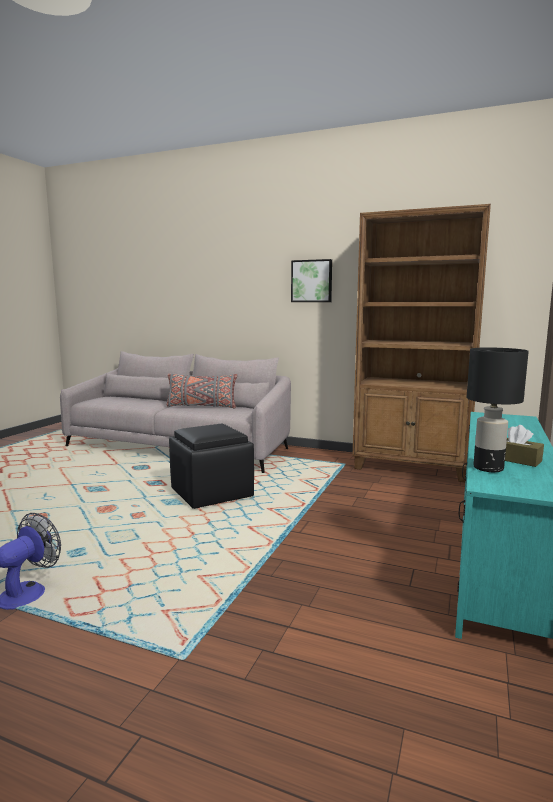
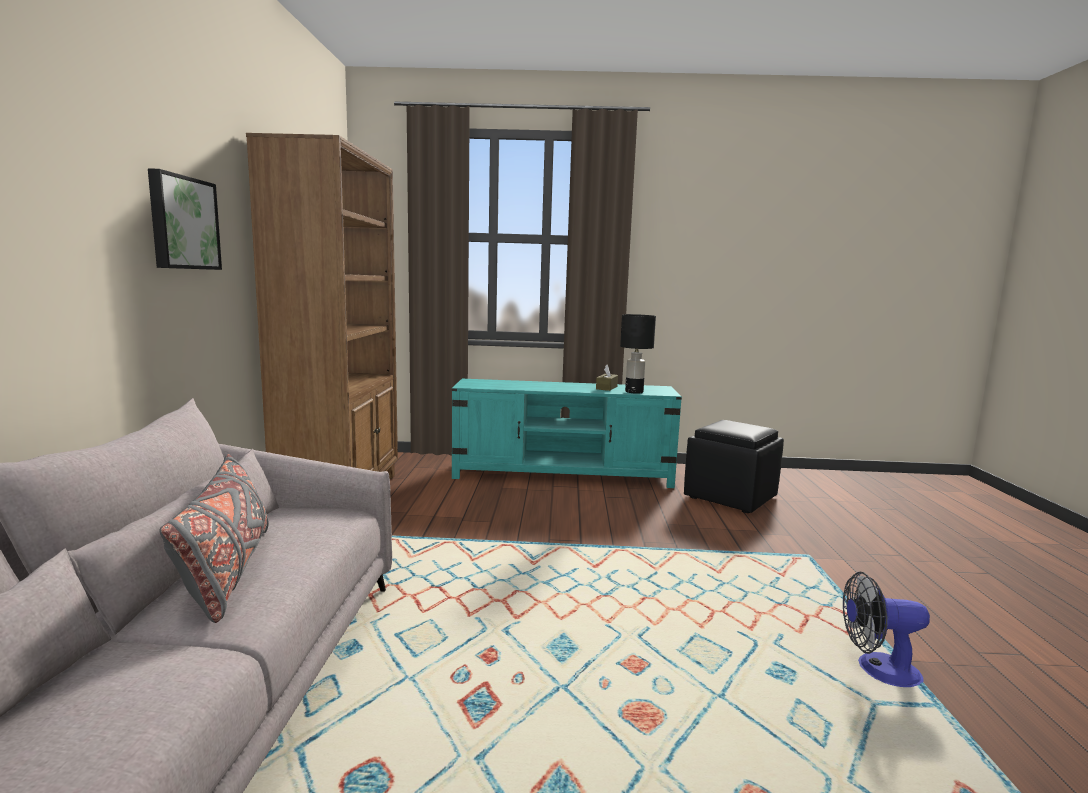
camera: 110 degrees left, 0 degrees up
black ottoman [169,424,254,509] -> black ottoman moved to [684,420,784,513]

